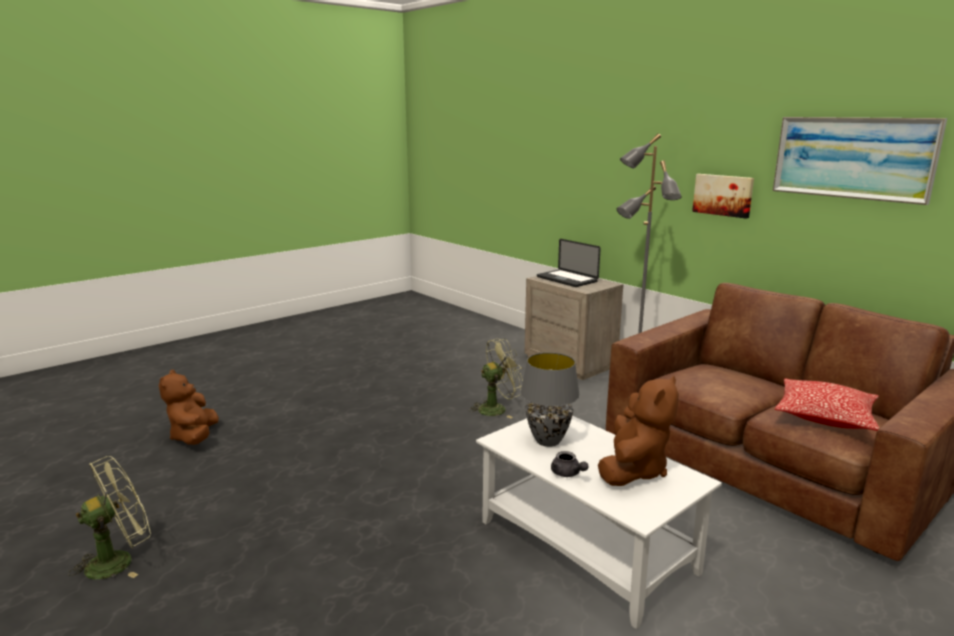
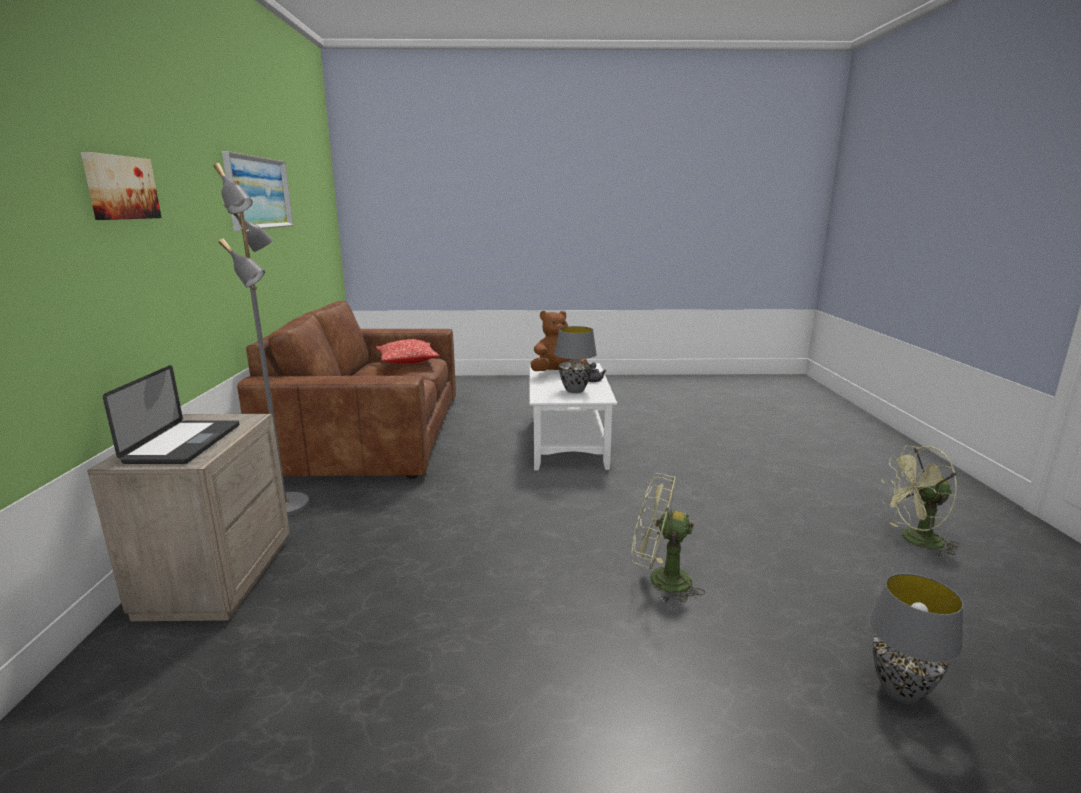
camera: 140 degrees left, 0 degrees up
brown plush toy [158,370,219,445] -> grey table lamp [869,573,964,704]
green fan [469,339,523,418] -> green fan moved to [632,473,705,603]
picture [692,174,754,219] -> picture moved to [81,152,162,220]

